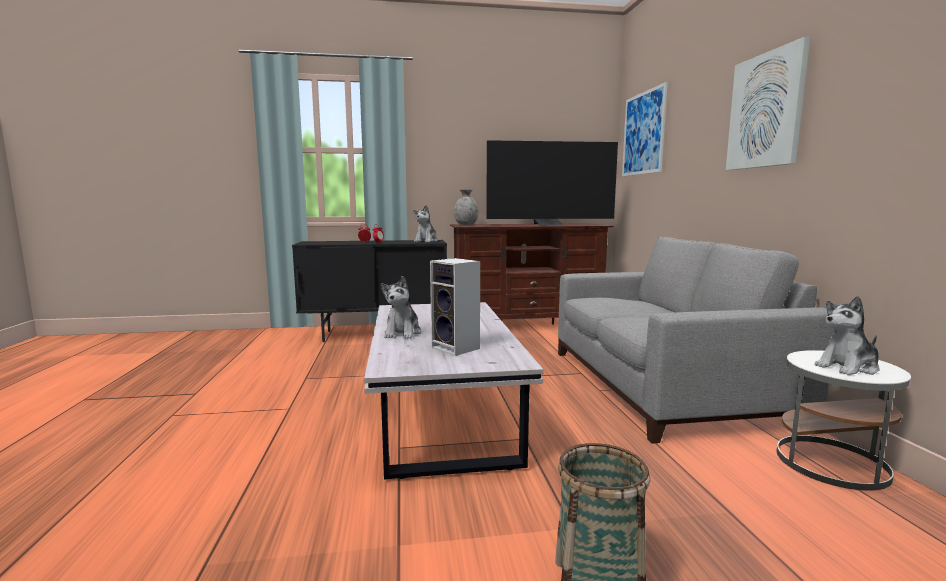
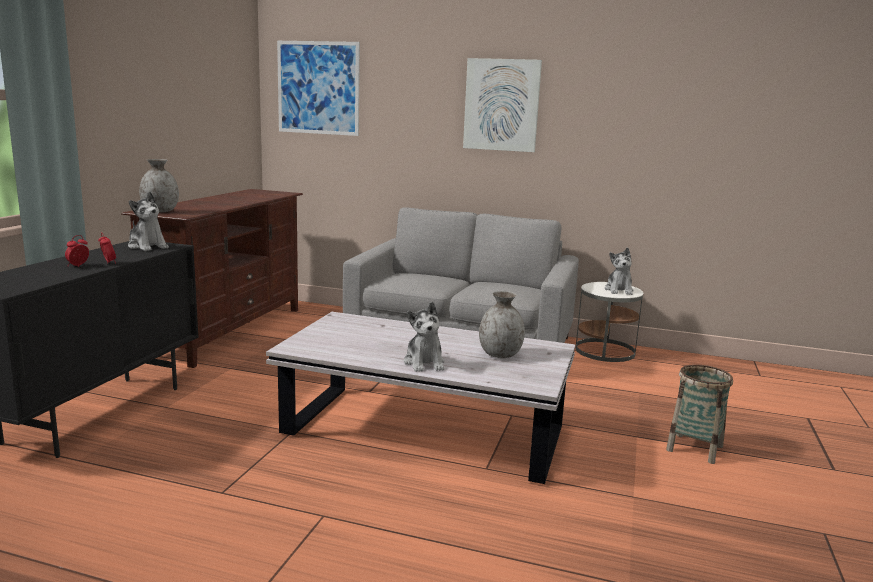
camera: 65 degrees left, 5 degrees up
plush toy [381,276,421,339] -> plush toy turned 45 degrees clockwise [404,302,445,372]
speaker [430,258,480,356] -> grey vase [479,291,525,358]
television [486,140,618,225] -> none

